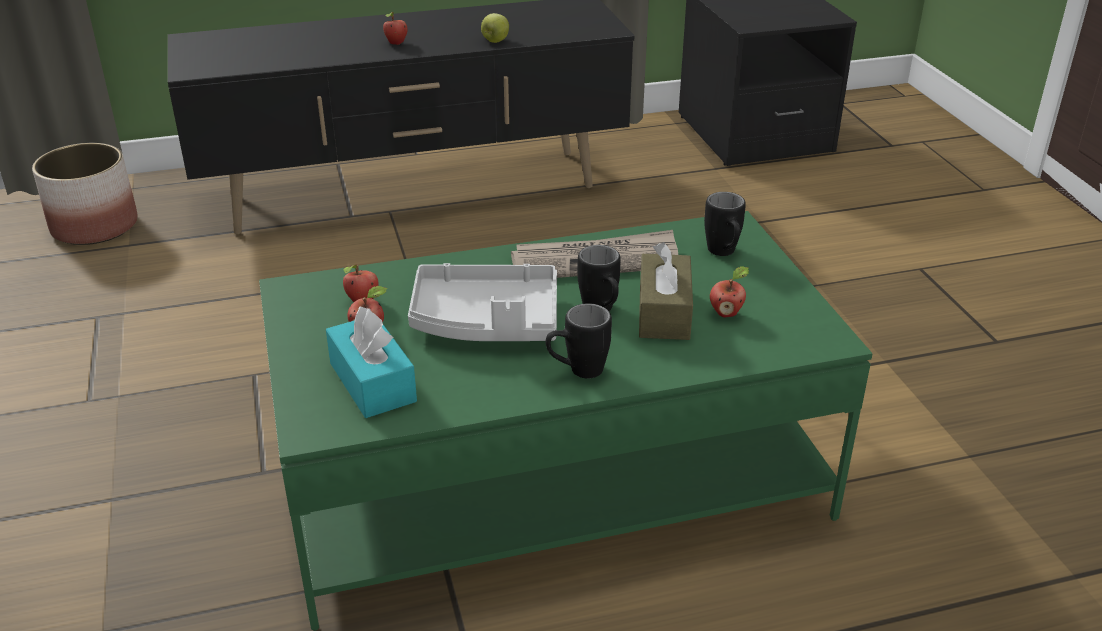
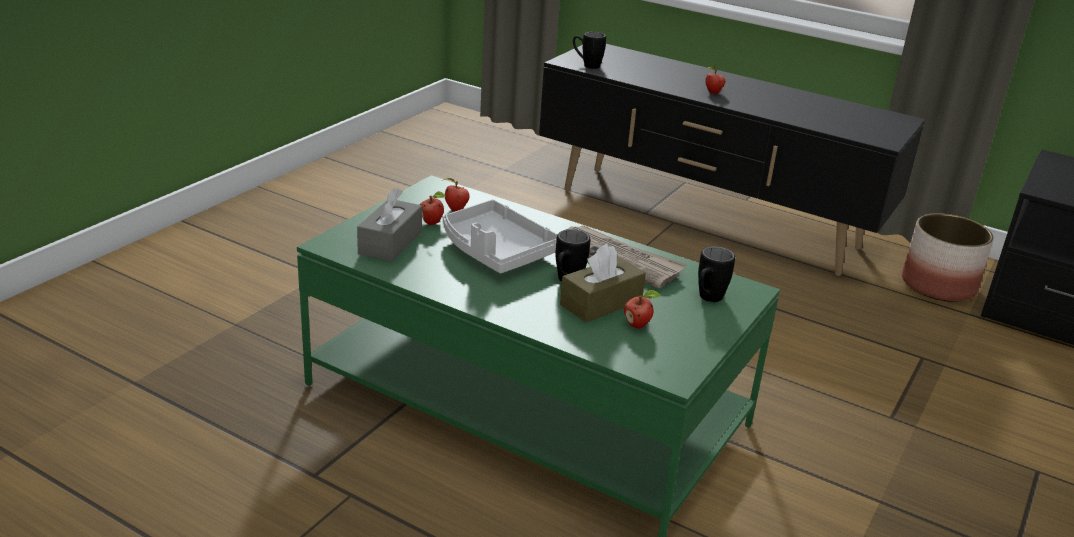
camera: 45 degrees right, 5 degrees down
planter [32,143,138,245] -> planter moved to [902,213,994,302]
turquoise tissue box [326,307,417,418] -> grey tissue box [357,188,422,262]
apple [481,13,509,43] -> none
black mug [546,303,612,378] -> black mug moved to [573,32,606,69]

